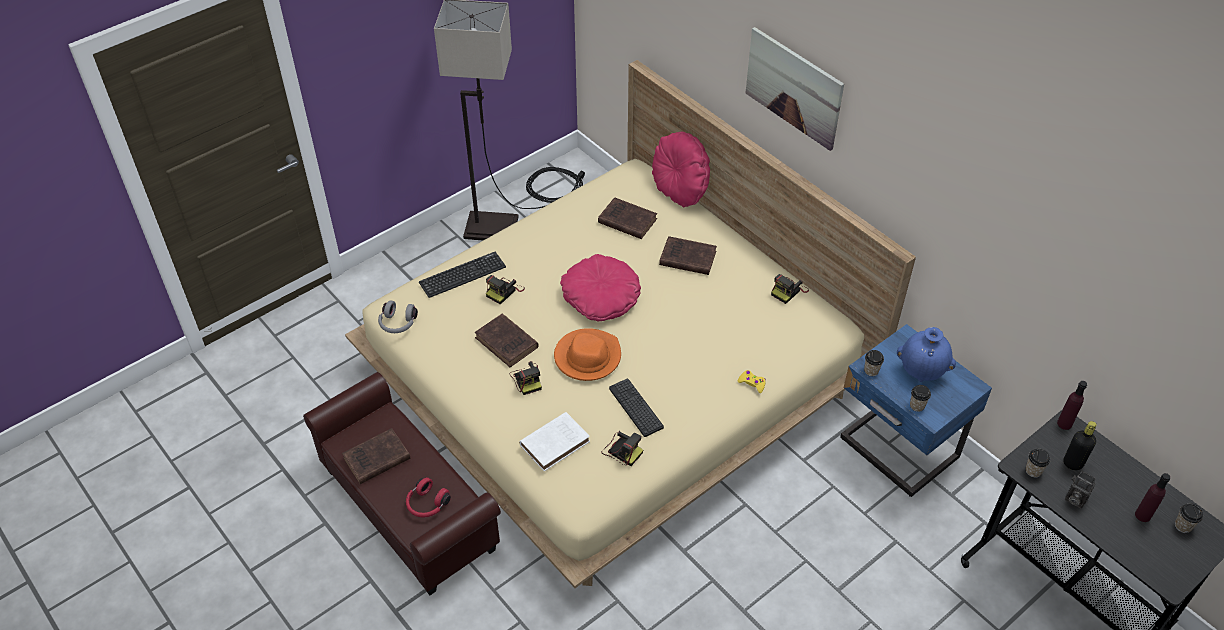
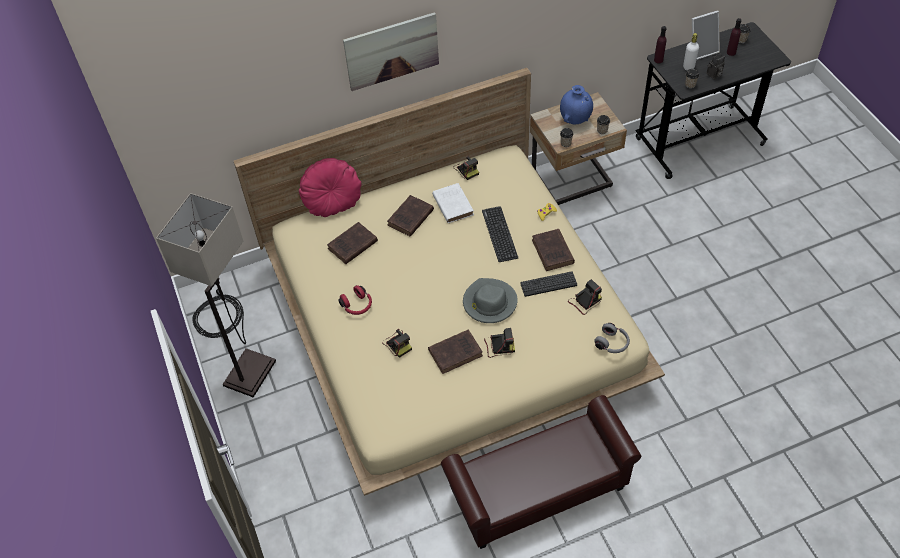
camera: 70 degrees left, 5 degrees up
brown book [342,428,411,484] -> brown book moved to [532,229,575,271]
grey headphones [378,301,418,333] -> grey headphones moved to [594,323,630,353]
red headphones [406,477,451,518] -> red headphones moved to [338,285,372,315]
keyboard [419,252,506,298] -> keyboard moved to [482,206,518,262]
white book [520,412,590,471] -> white book moved to [432,183,474,223]
orange hat [554,328,621,381] -> grey hat [463,278,518,323]
pink pillow [560,254,641,321] -> none
blue nightstand [840,324,992,497] -> beige nightstand [530,92,627,205]
black bottle [1063,421,1097,470] -> white bottle [683,33,699,71]
none -> picture frame [692,10,720,59]

